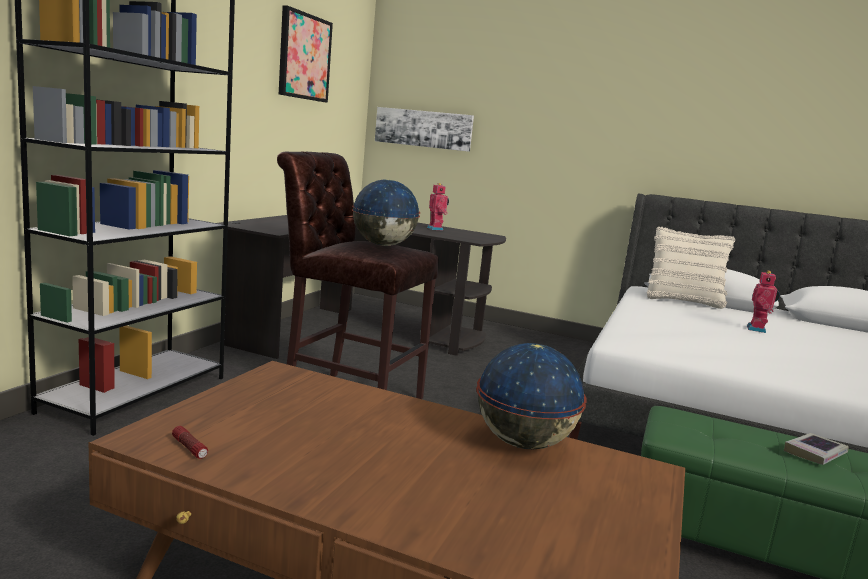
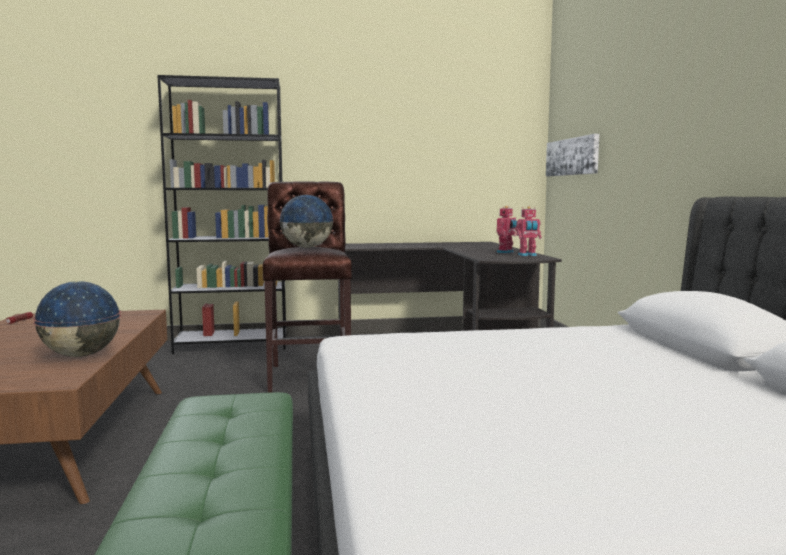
camera: 60 degrees right, 5 degrees down
picture [279,5,333,103] -> none
beige pillow [647,227,735,309] -> none
toy robot [747,271,780,333] -> toy robot moved to [515,207,542,256]
book [784,433,849,465] -> none

